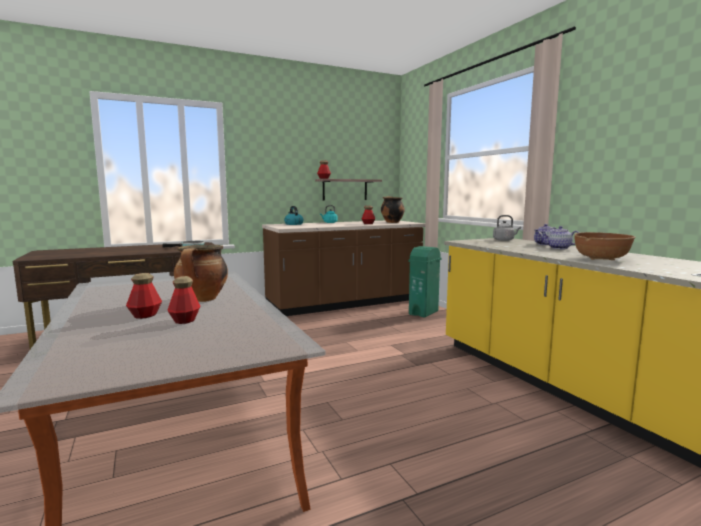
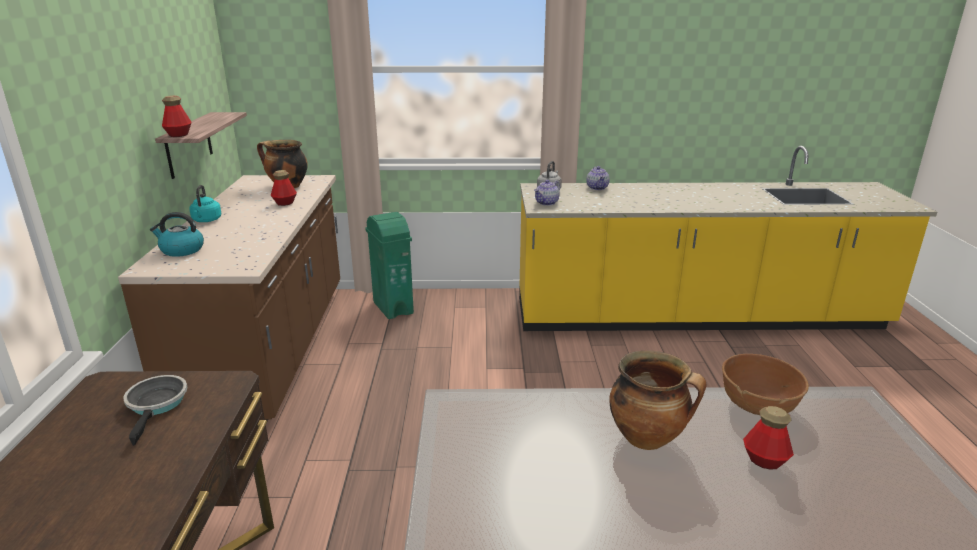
camera: 65 degrees left, 15 degrees up
bottle [126,273,162,319] -> none
teapot [541,226,579,249] -> teapot moved to [534,180,560,206]
brown bowl [574,232,636,260] -> brown bowl moved to [722,354,809,415]

